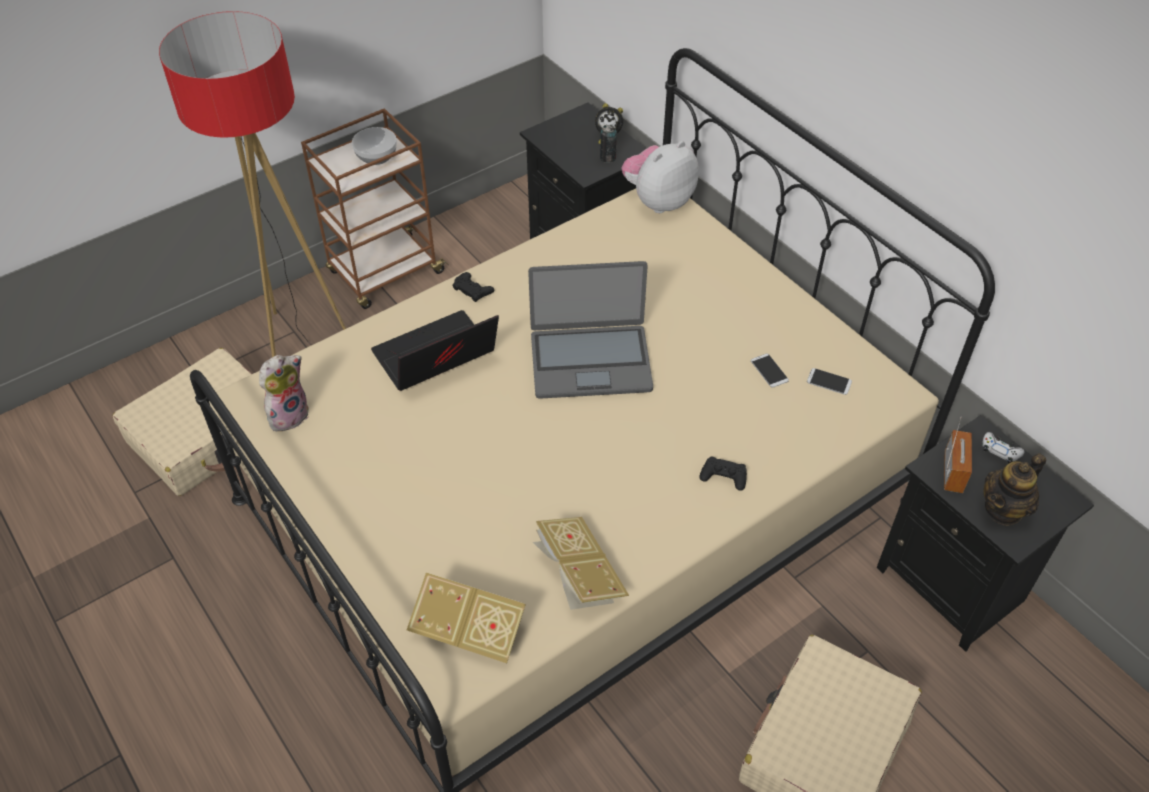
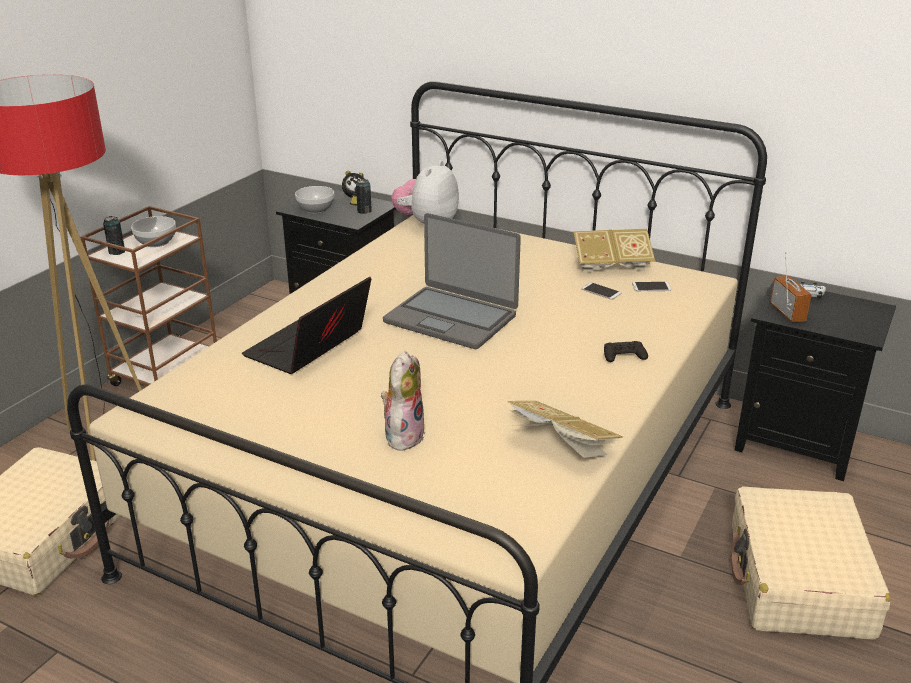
camera: 25 degrees left, 20 degrees down
plush toy [259,355,309,431] -> plush toy moved to [381,351,426,451]
book [407,572,526,663] -> book moved to [573,229,655,273]
black game controller [452,272,494,302] -> none
laptop [528,261,653,399] -> laptop turned 60 degrees clockwise [383,213,521,349]
teapot [983,453,1046,526] -> none
none -> can [103,216,125,255]
none -> bowl [295,186,334,214]

